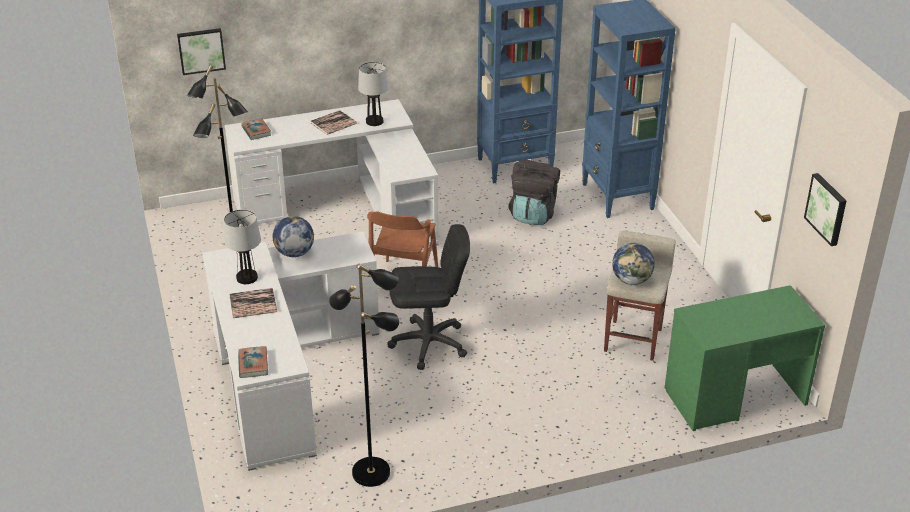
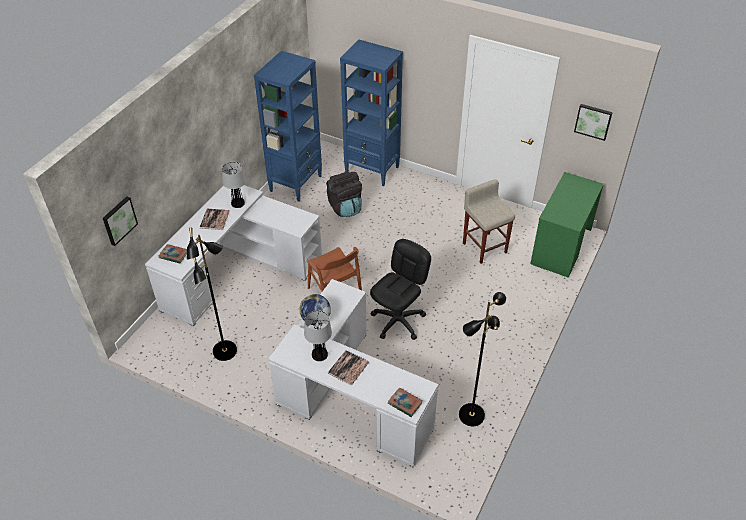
camera: 45 degrees left, 10 degrees up
globe [612,243,655,285] -> none

